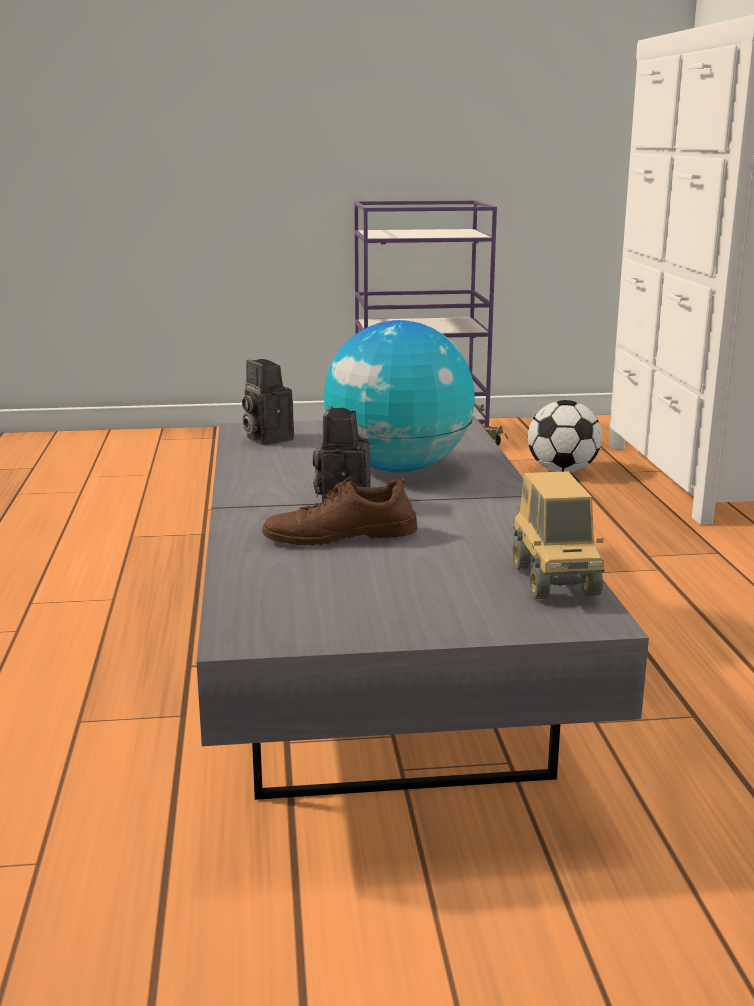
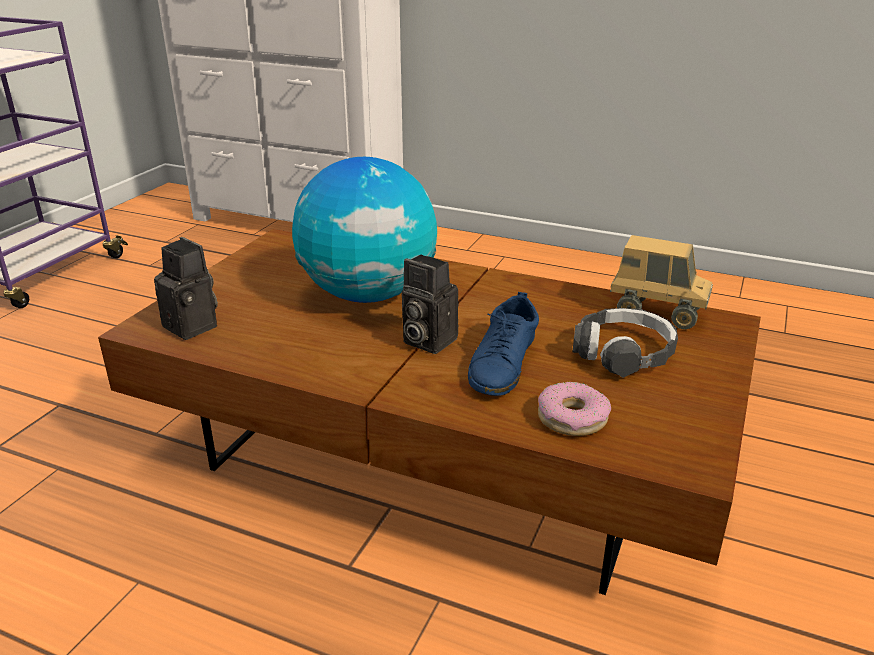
camera: 60 degrees left, 10 degrees up
grey coffee table [196,416,649,800] -> brown coffee table [98,229,761,595]
camera [242,359,294,445] -> camera turned 135 degrees counterclockwise [154,237,218,340]
brown shoe [262,477,418,546] -> blue shoe [468,292,539,396]
football [528,400,602,473] -> none
none -> donut [538,382,611,436]
none -> headphones [573,308,678,378]

